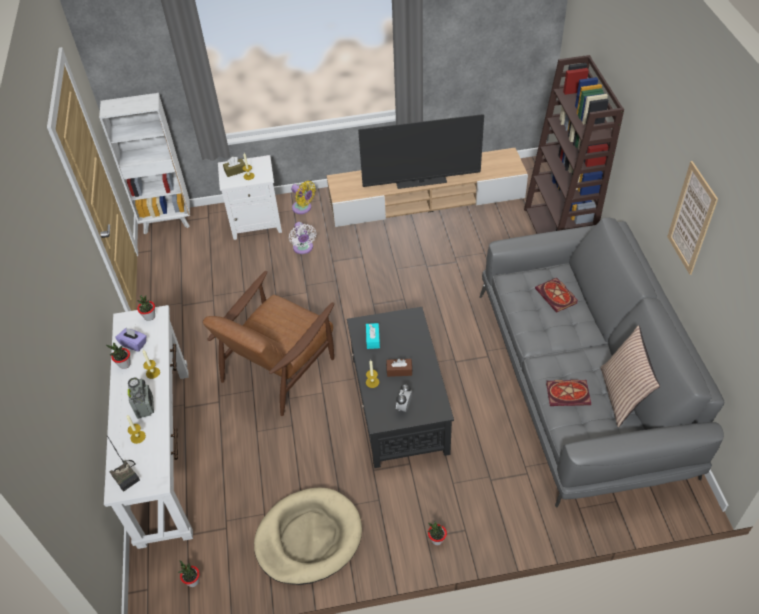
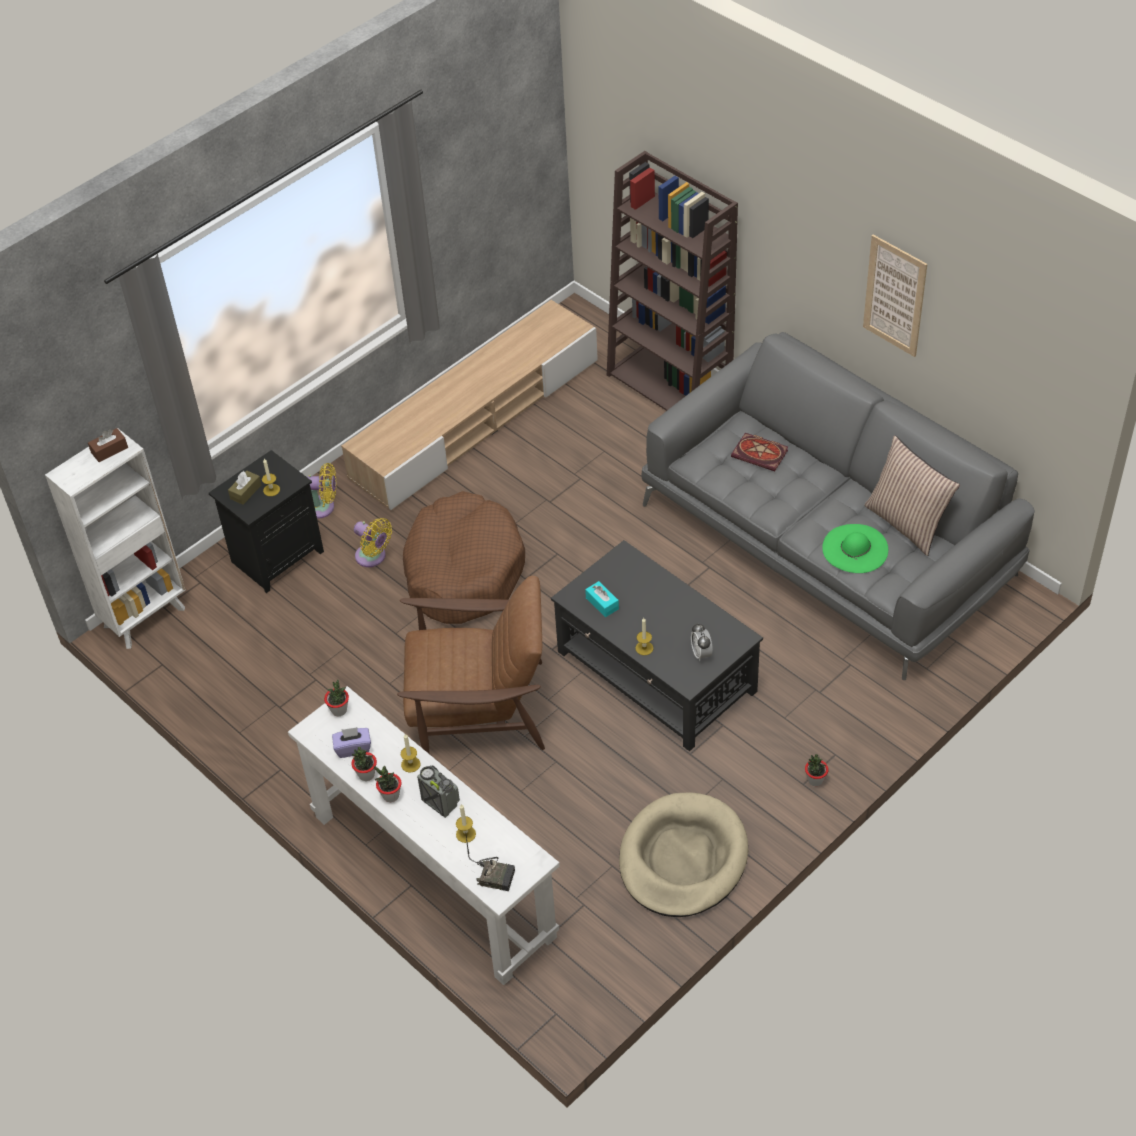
camera: 35 degrees left, 0 degrees up
potted plant [178,560,199,587] -> potted plant moved to [374,766,402,802]
brown armchair [203,271,334,416] -> brown armchair turned 90 degrees counterclockwise [397,576,545,754]
white nightstand [218,155,282,240] -> black nightstand [209,450,324,593]
white fan [289,222,317,254] -> yellow fan [354,518,392,567]
television [358,114,484,189] -> none
brown tissue box [386,359,412,377] -> brown tissue box moved to [88,428,128,462]
book [546,379,591,406] -> green hat [822,524,888,573]
none -> brown dog bed [403,491,525,624]

